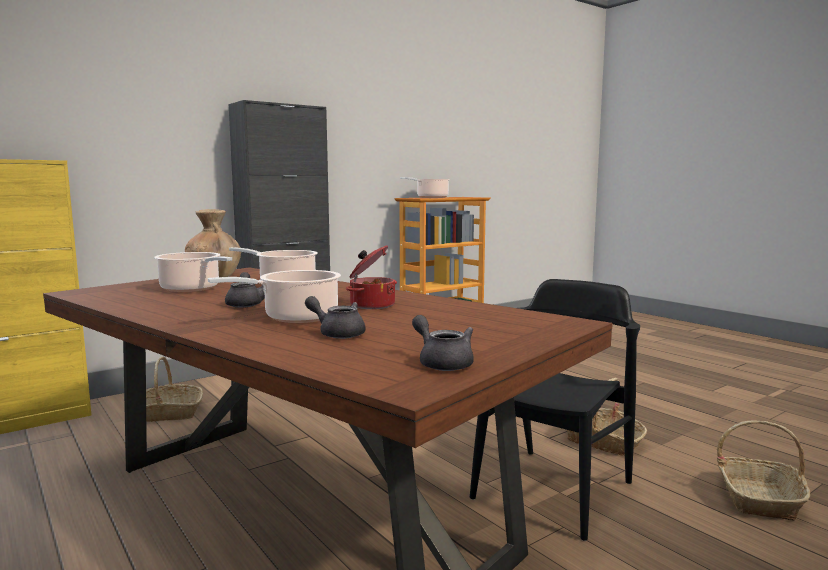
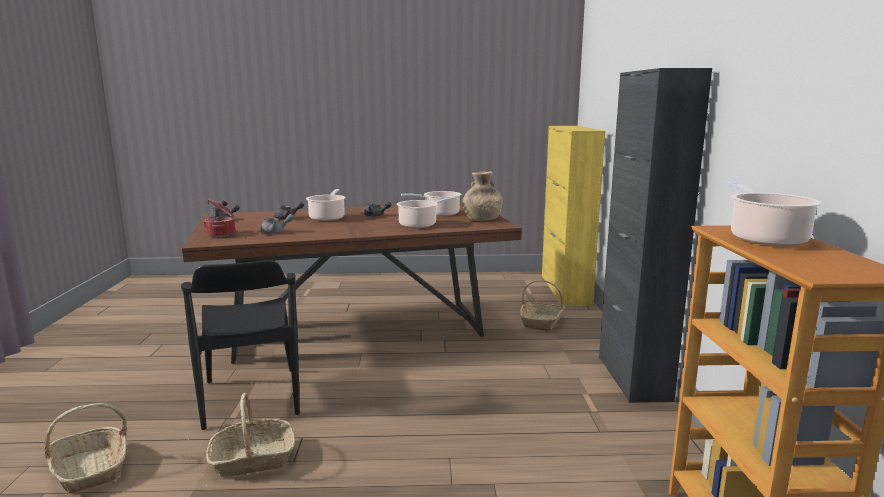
camera: 125 degrees right, 5 degrees up
cooking pot [346,245,397,309] -> cooking pot moved to [204,199,235,237]
none -> grey teapot [260,214,294,234]

